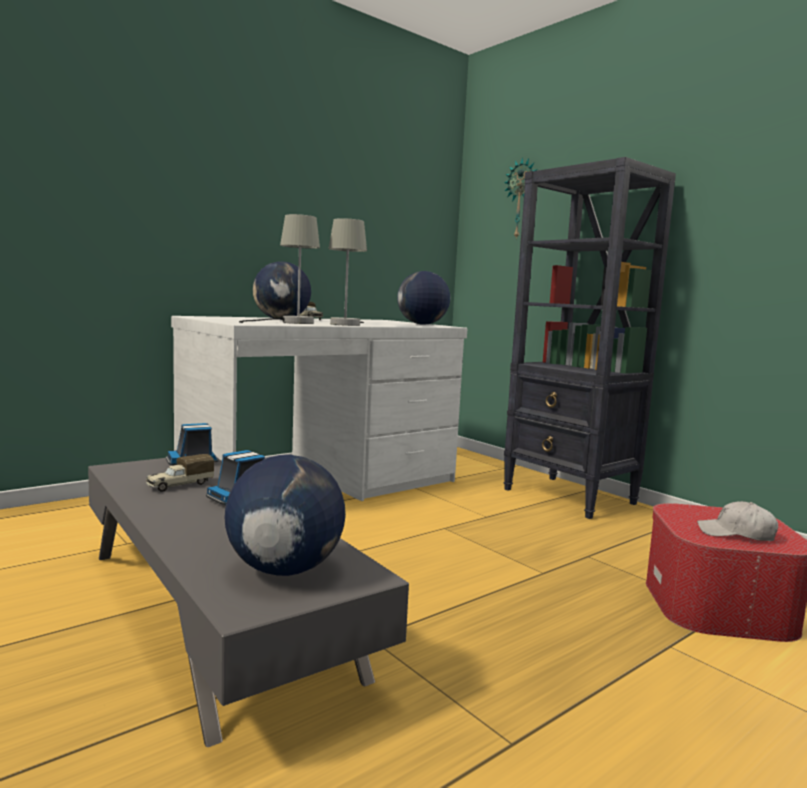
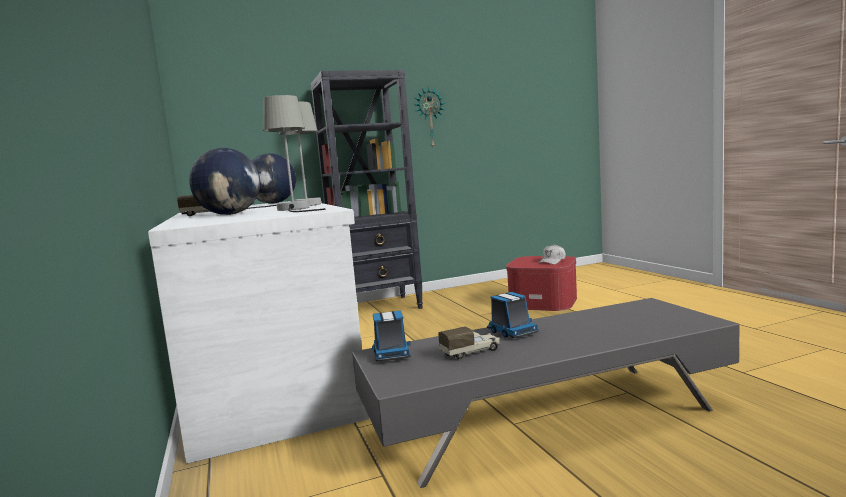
camera: 70 degrees left, 0 degrees up
toy truck [146,454,214,492] -> toy truck turned 90 degrees counterclockwise [438,326,500,359]
globe [224,455,346,576] -> none
wall clock [504,157,537,238] -> wall clock moved to [414,87,446,148]

